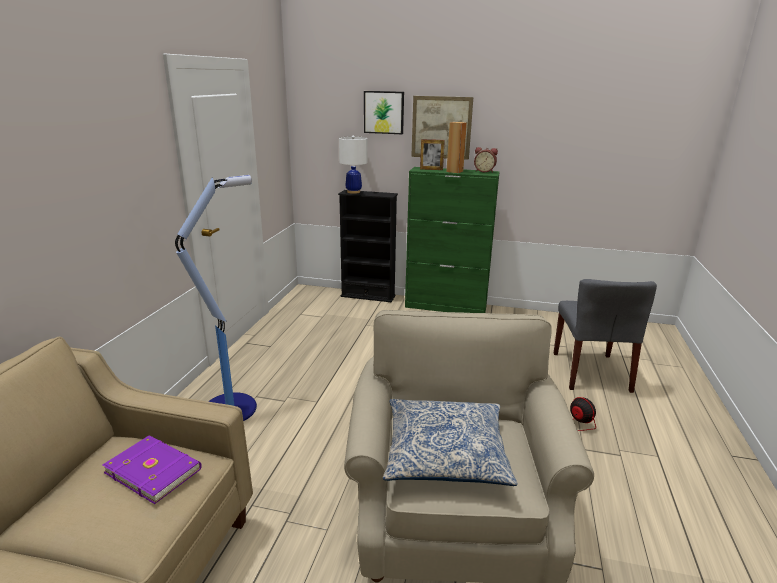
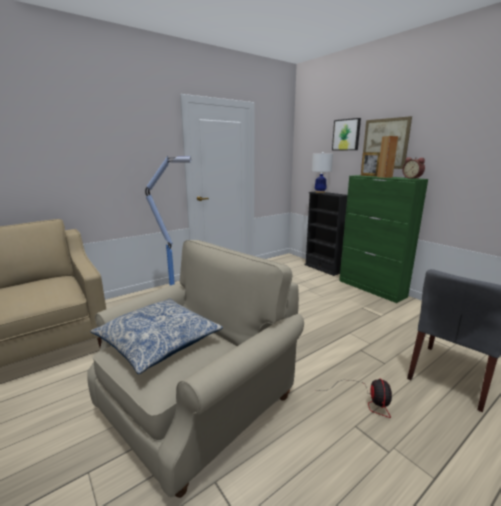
camera: 40 degrees right, 5 degrees down
purple book [103,435,202,504] -> none

